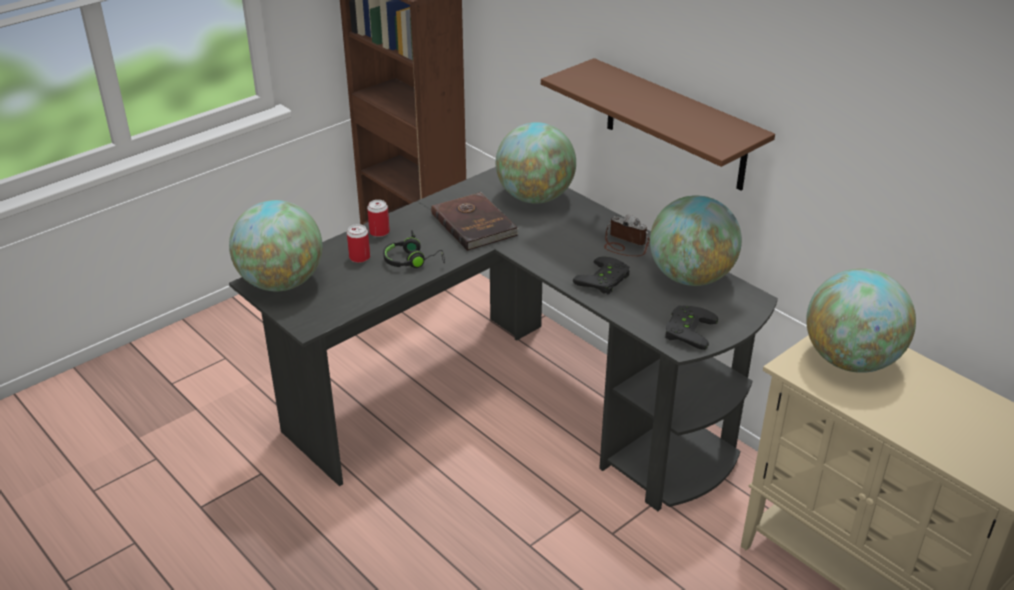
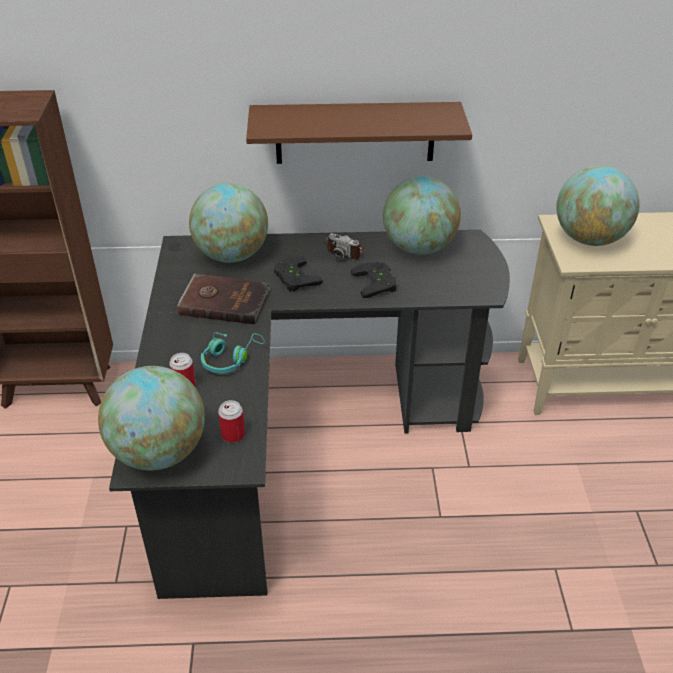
camera: 50 degrees left, 5 degrees up
can [367,200,390,237] -> can moved to [218,400,245,443]
black headphones [383,230,445,268] -> turquoise headphones [201,332,265,374]
camera [604,214,650,257] -> camera turned 135 degrees counterclockwise [325,233,365,260]
black game controller [665,305,718,350] -> black game controller moved to [274,257,323,292]

